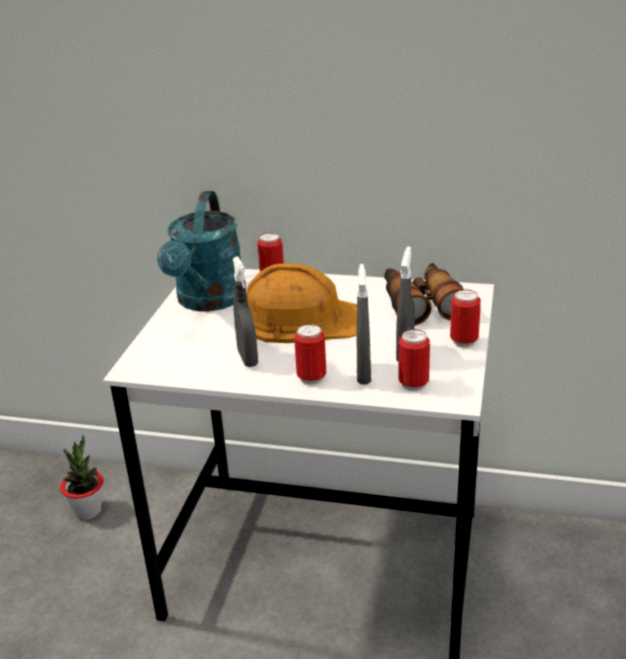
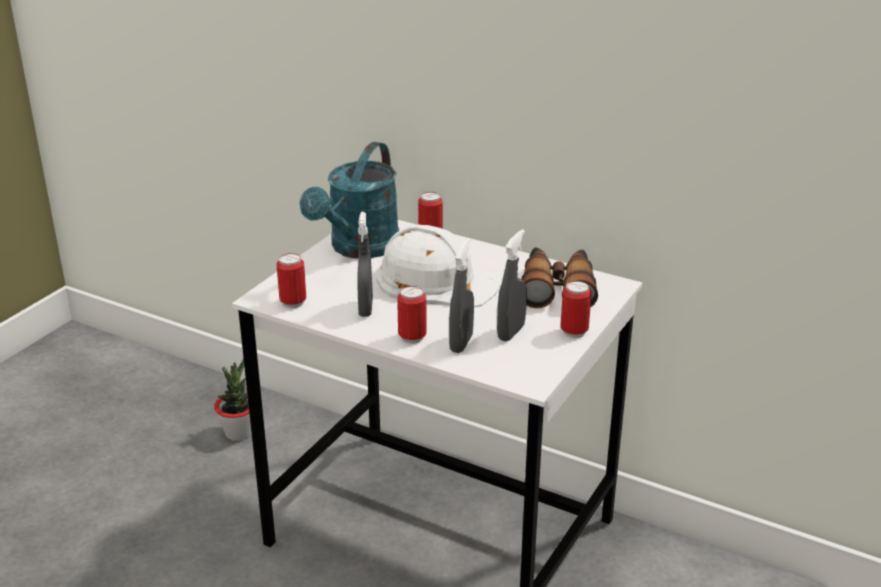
camera: 15 degrees right, 0 degrees up
orange hard hat [247,263,357,343] -> white hard hat [376,224,501,307]
can [398,329,430,391] -> can moved to [277,253,306,308]

